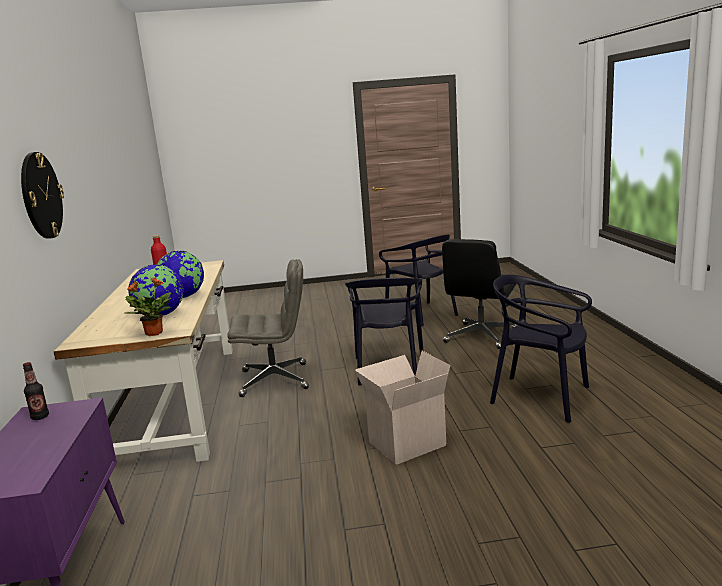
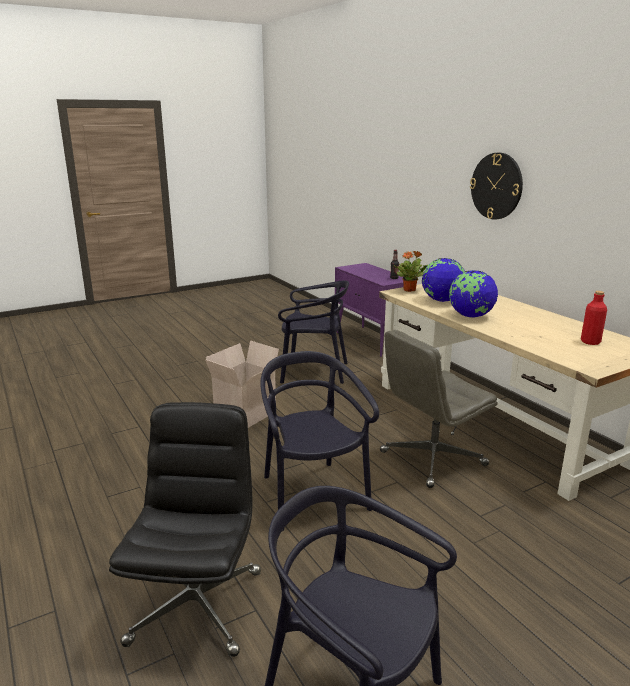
camera: 155 degrees right, 5 degrees up
black chair [490,275,592,423] -> black chair moved to [278,280,349,384]

